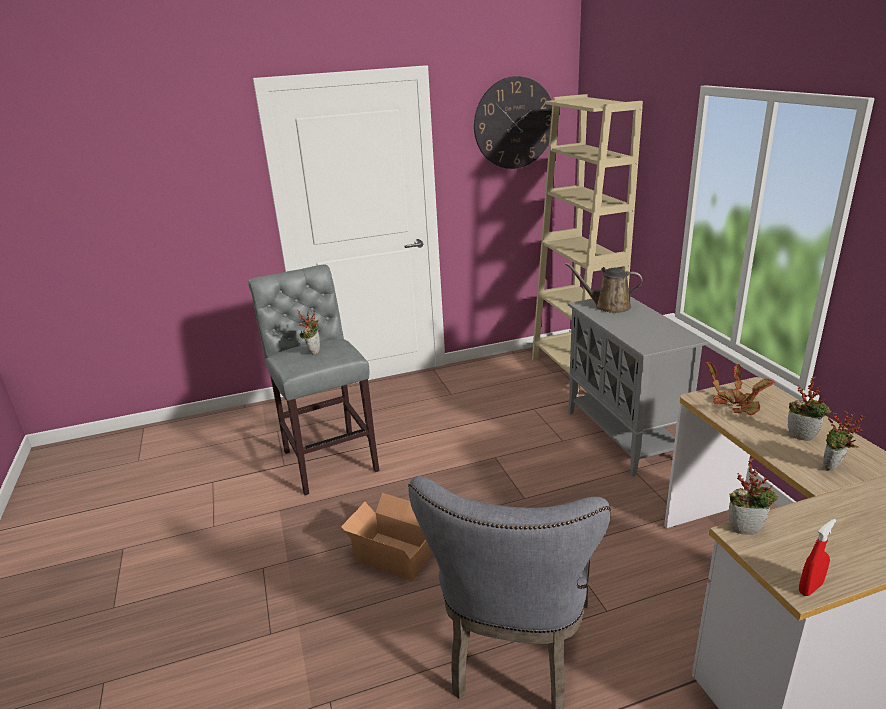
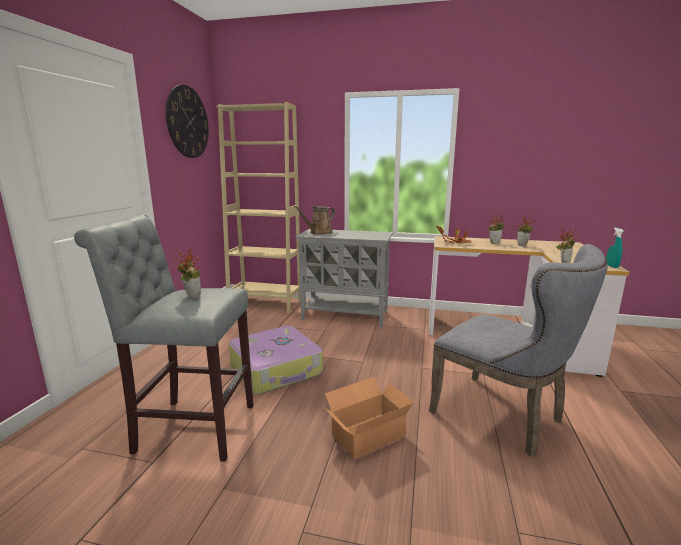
camera: 60 degrees left, 10 degrees down
red spray bottle [799,519,837,596] -> turquoise spray bottle [606,228,624,268]
none -> suitcase [229,326,323,394]

